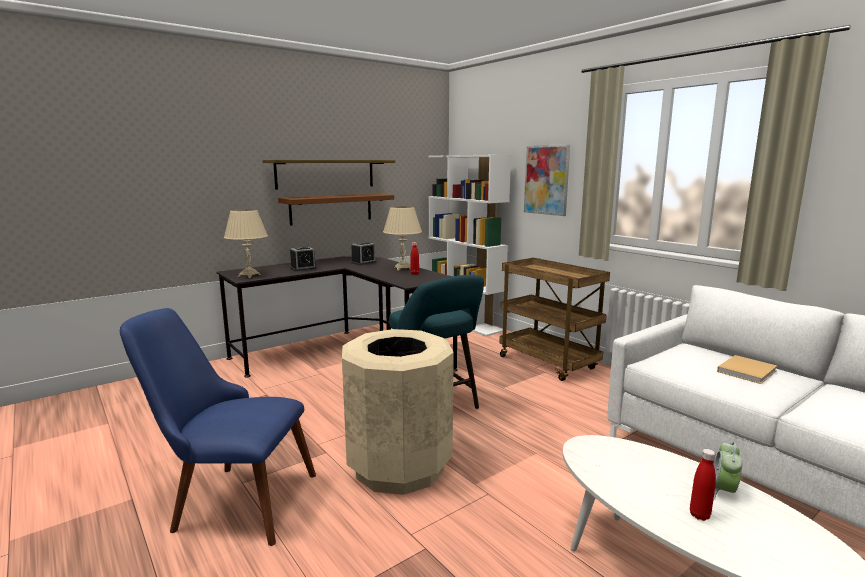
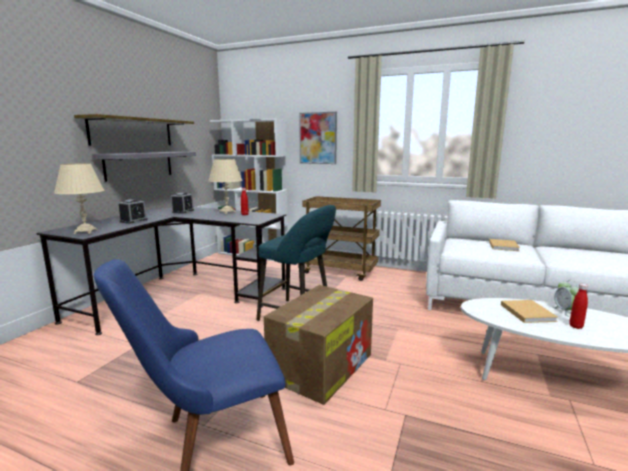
camera: 30 degrees left, 0 degrees up
brown shelf [278,194,394,226] -> grey shelf [92,152,196,182]
beige trash can [342,329,454,495] -> cardboard box [264,285,373,405]
none -> beige book [501,300,558,323]

